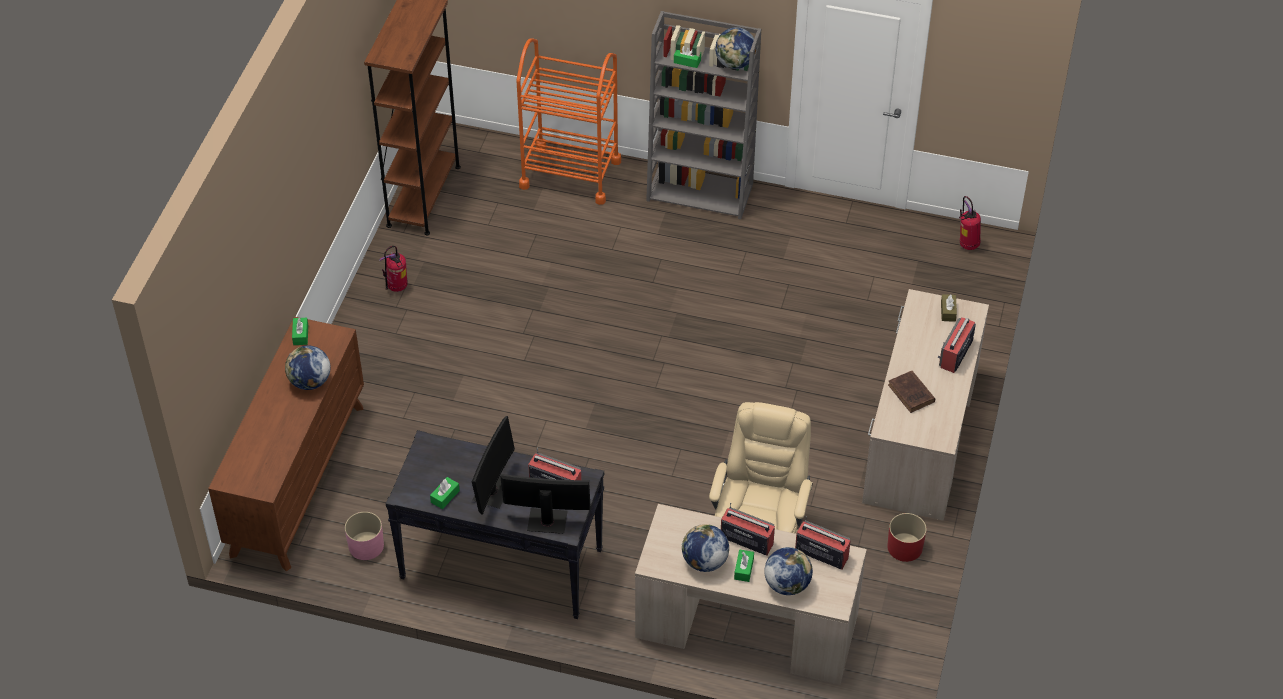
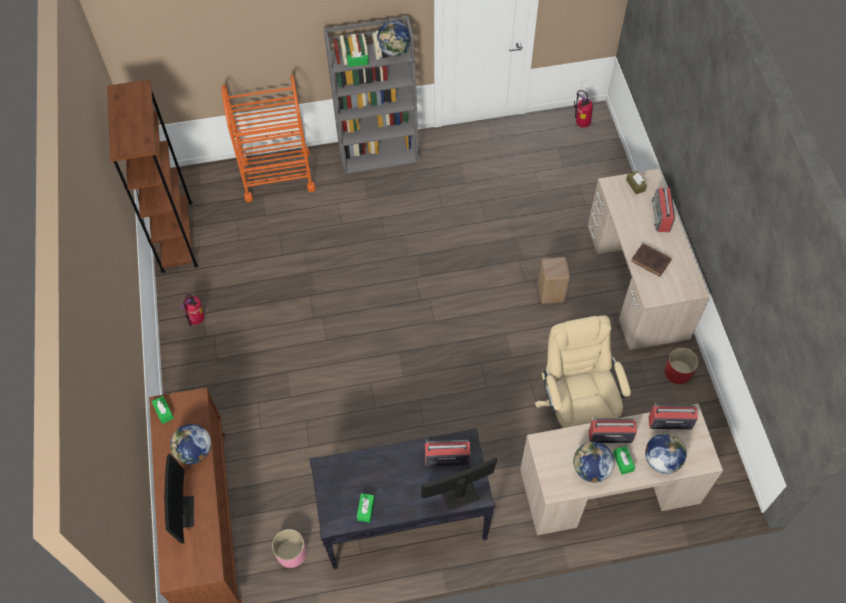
camera: 25 degrees left, 10 degrees up
monitor [472,416,515,515] -> monitor moved to [164,454,194,544]
none -> beige stool [538,257,570,304]

